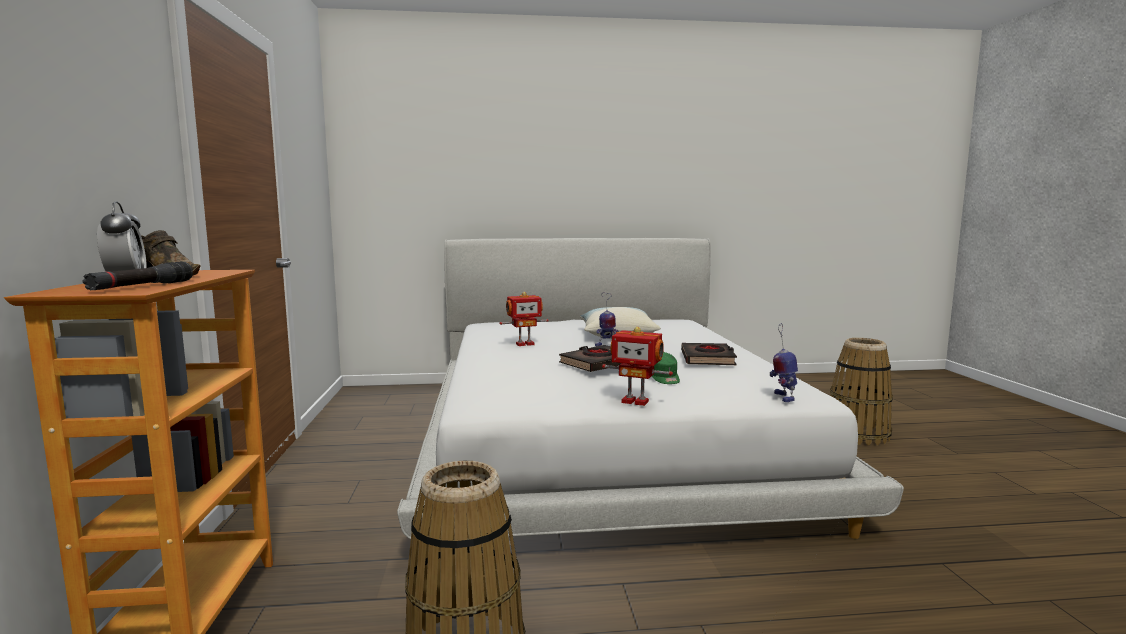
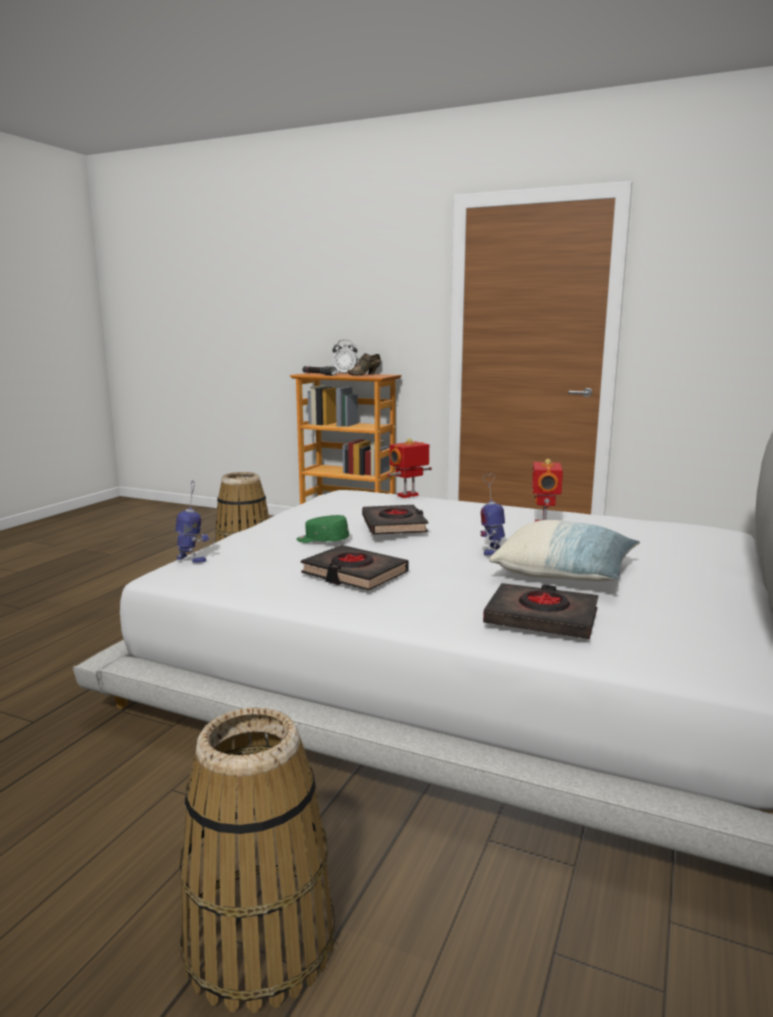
camera: 120 degrees right, 5 degrees up
toy robot [602,327,673,406] -> toy robot moved to [387,438,432,498]
none -> black book [483,583,598,639]

